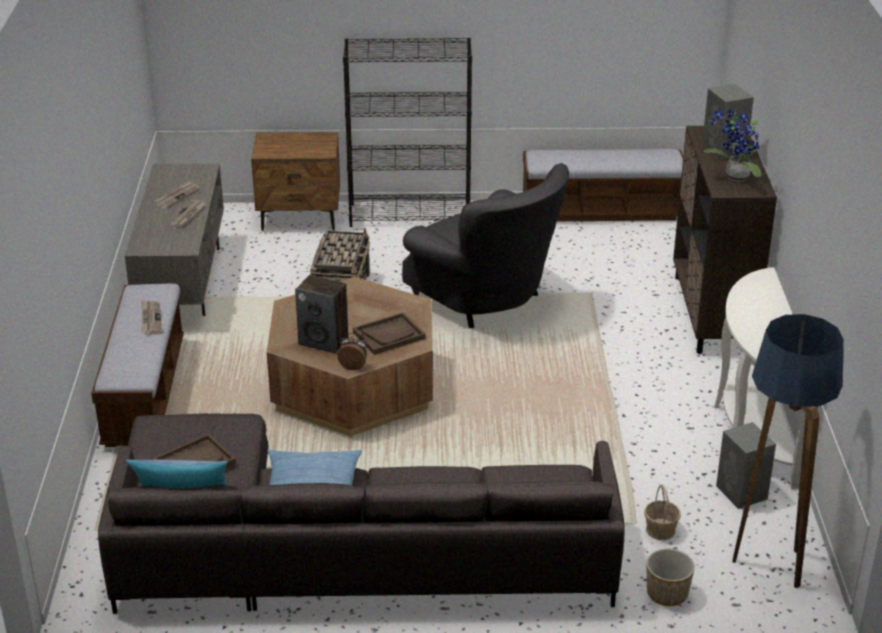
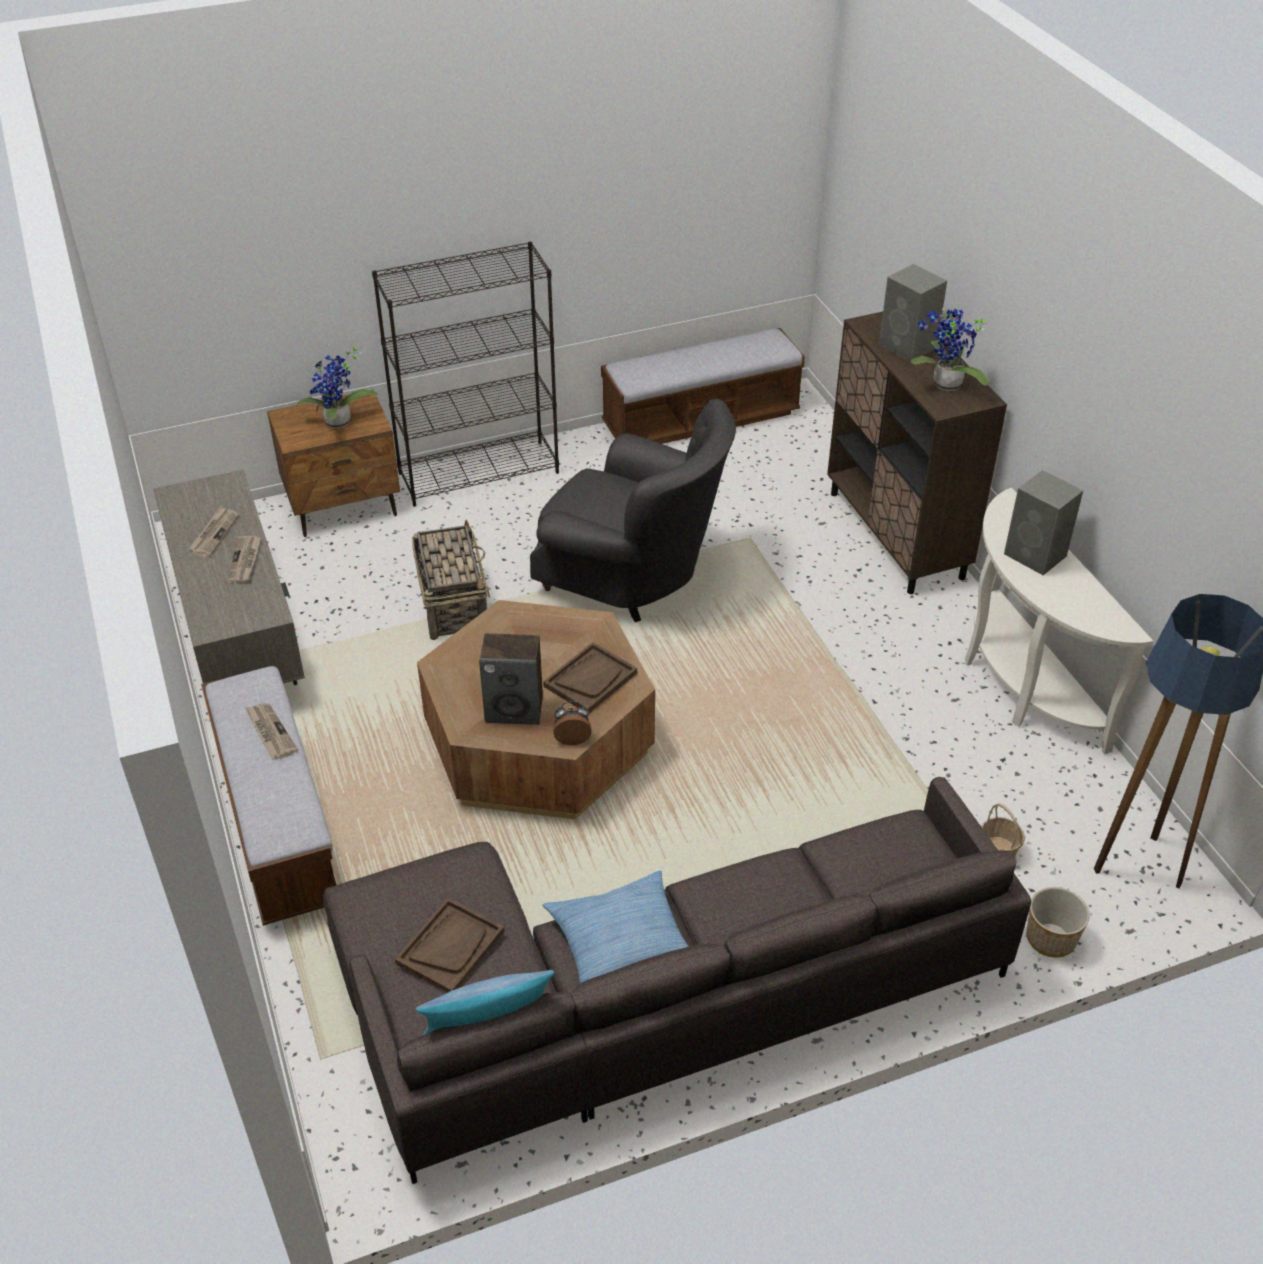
camera: 20 degrees left, 10 degrees up
grey speaker [716,422,776,509] -> grey speaker moved to [1004,470,1083,575]
none -> potted plant [297,346,378,429]

